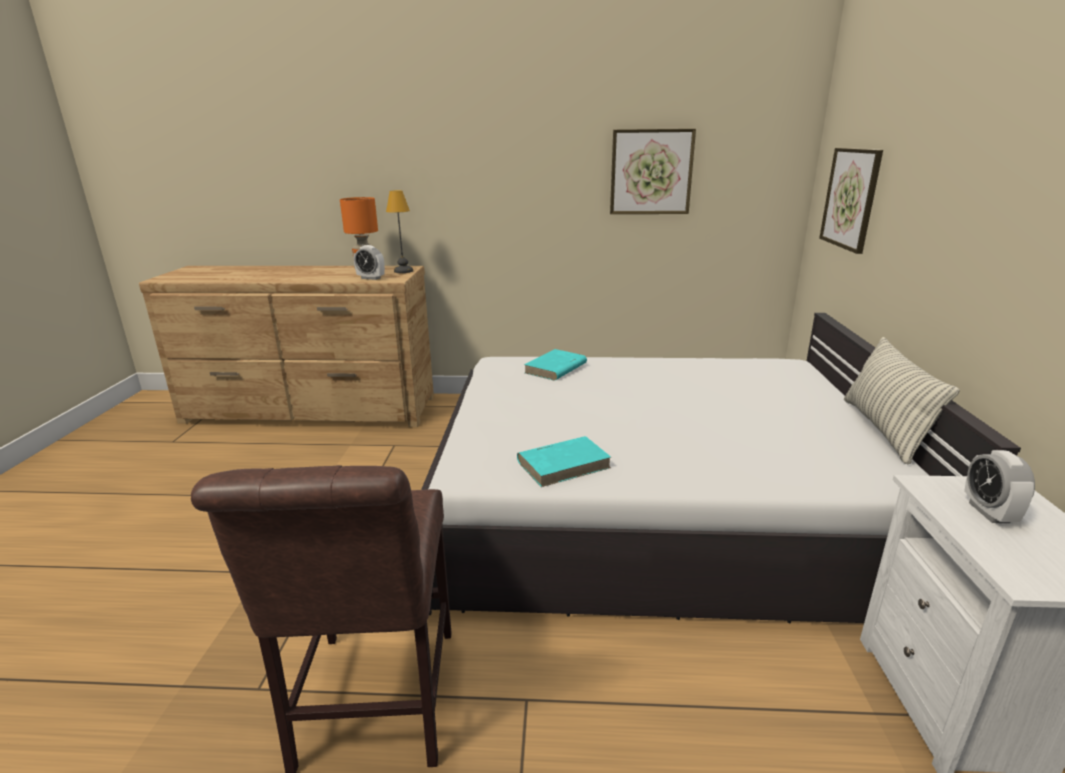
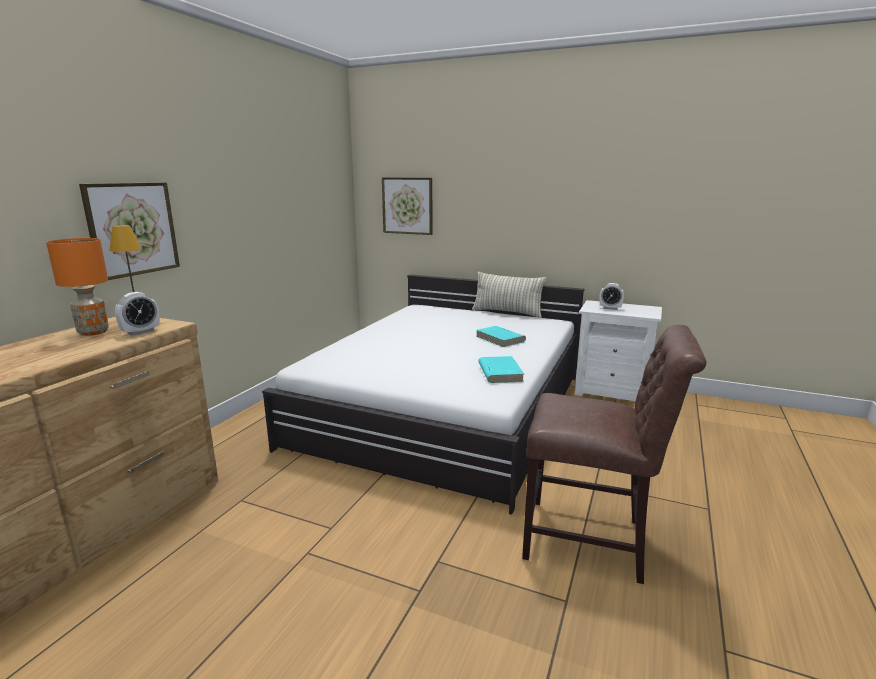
camera: 70 degrees left, 5 degrees down
turquoise book [524,349,587,380] -> turquoise book moved to [476,326,526,347]
picture [610,129,696,214] -> picture moved to [79,182,180,280]

